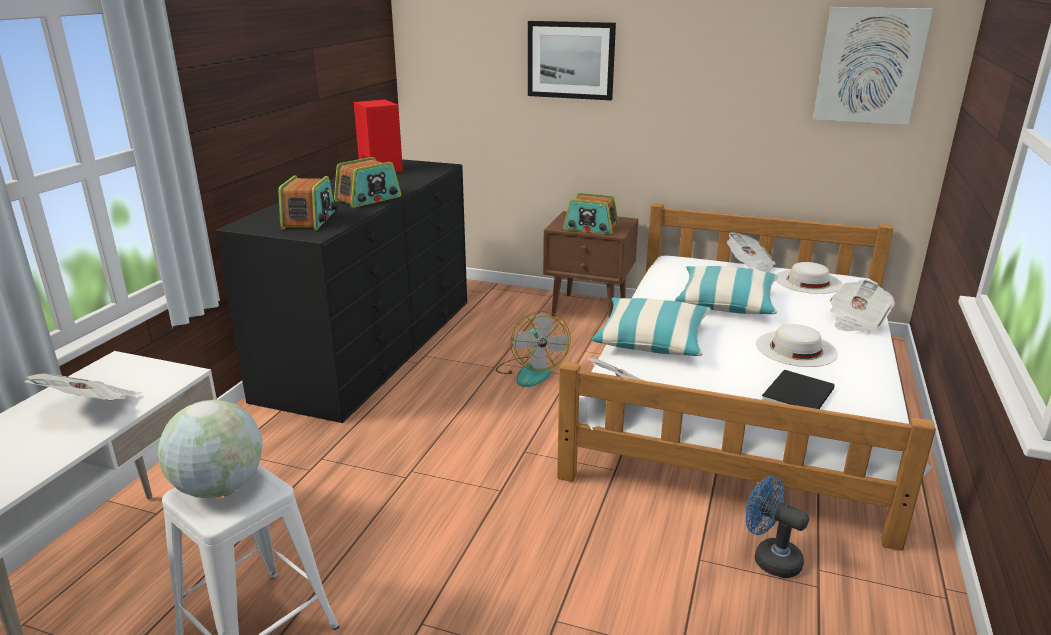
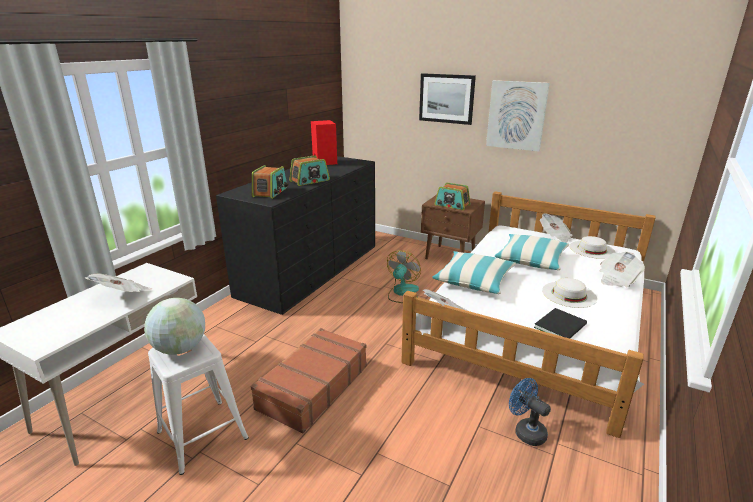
camera: 10 degrees right, 0 degrees up
fan [496,311,570,387] -> fan turned 150 degrees counterclockwise [387,250,421,303]
picture [813,7,933,125] -> picture moved to [486,80,550,152]
none -> brown suitcase [251,328,367,434]

